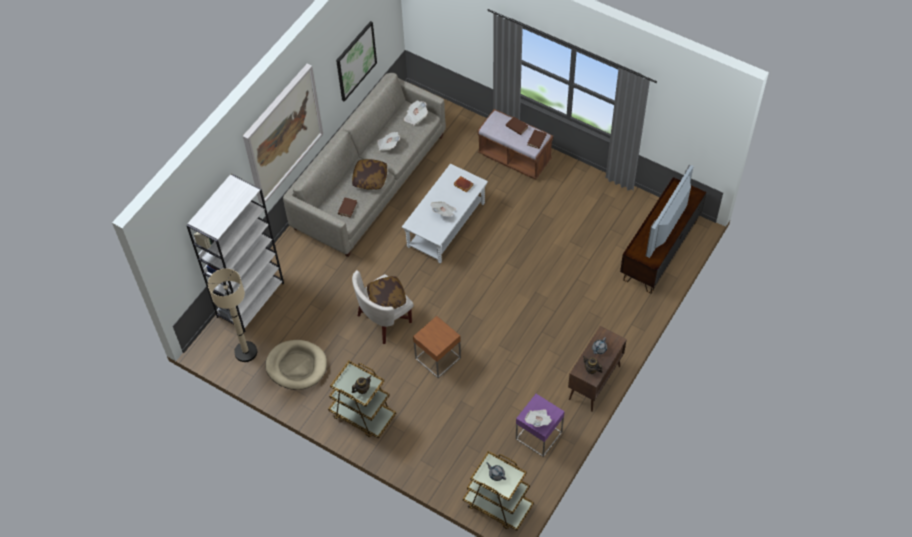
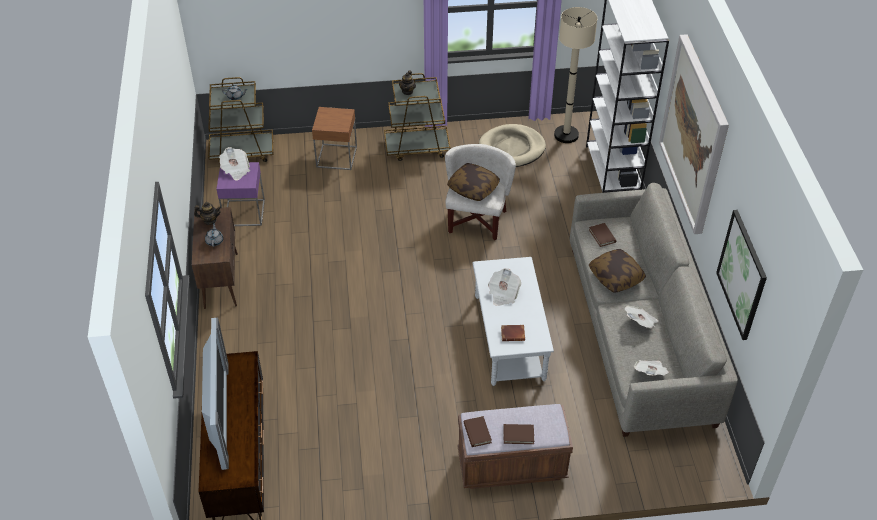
camera: 140 degrees right, 10 degrees down
brown side table [413,316,461,378] -> brown side table moved to [312,107,357,170]

